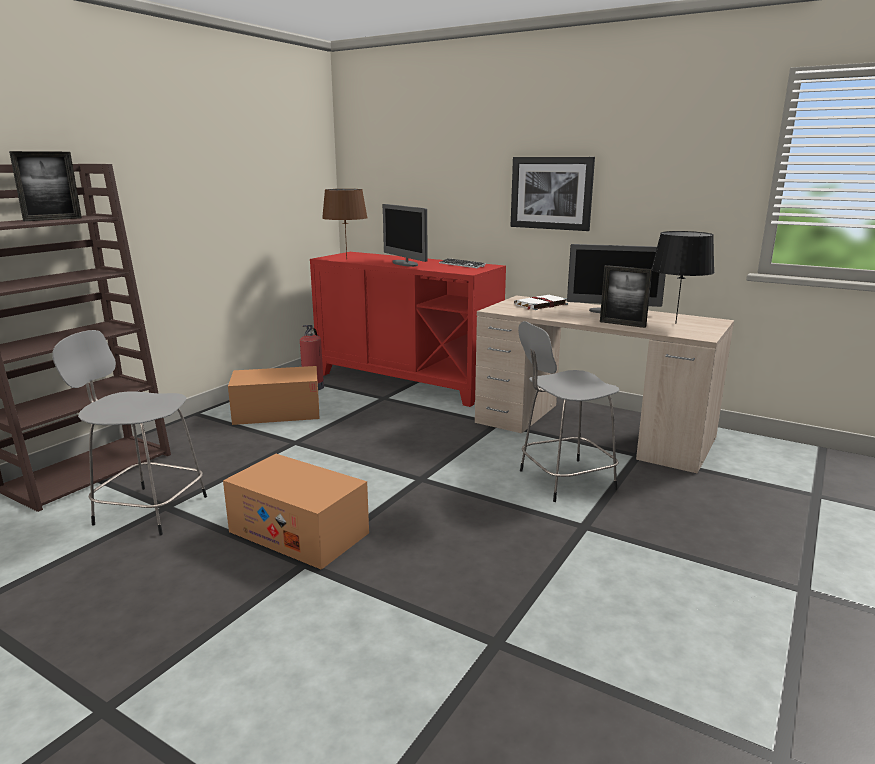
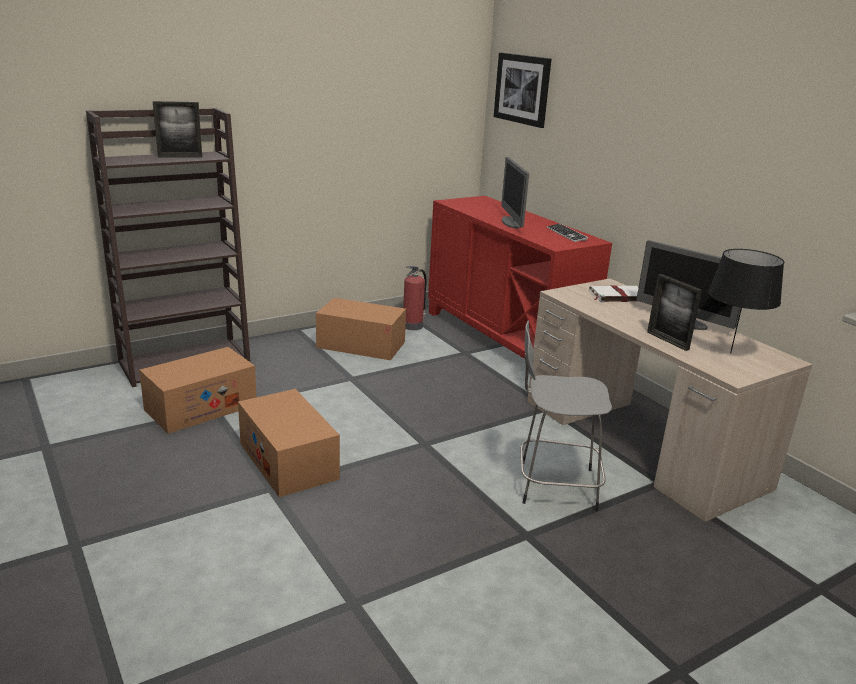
camera: 25 degrees right, 5 degrees up
grey stool [52,330,207,535] -> cardboard box [139,347,257,434]
brown table lamp [322,189,368,258] -> none
picture [510,157,595,231] -> picture moved to [494,53,551,128]

